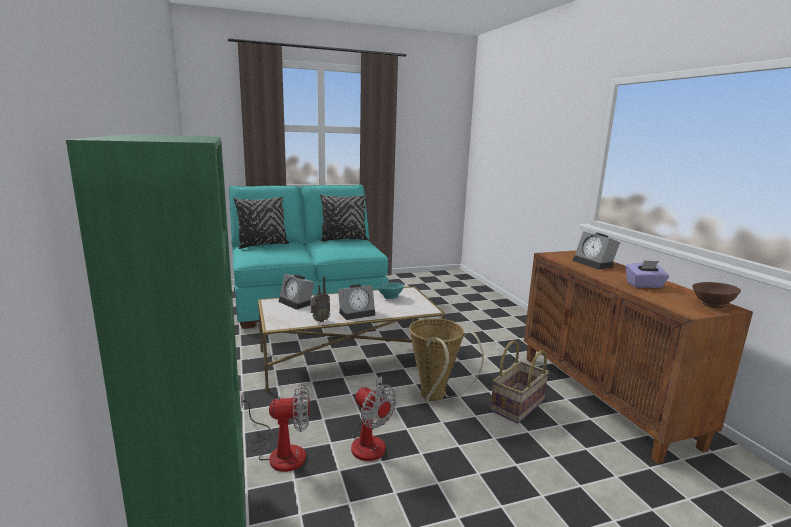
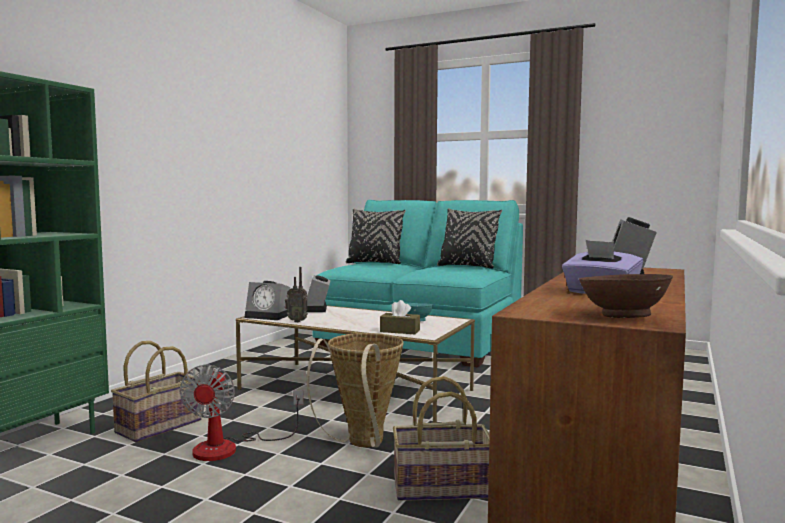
camera: 45 degrees right, 10 degrees down
fan [241,384,310,472] -> basket [111,341,202,442]
alarm clock [338,284,375,320] -> alarm clock moved to [244,281,290,320]
none -> brown tissue box [380,300,420,334]

